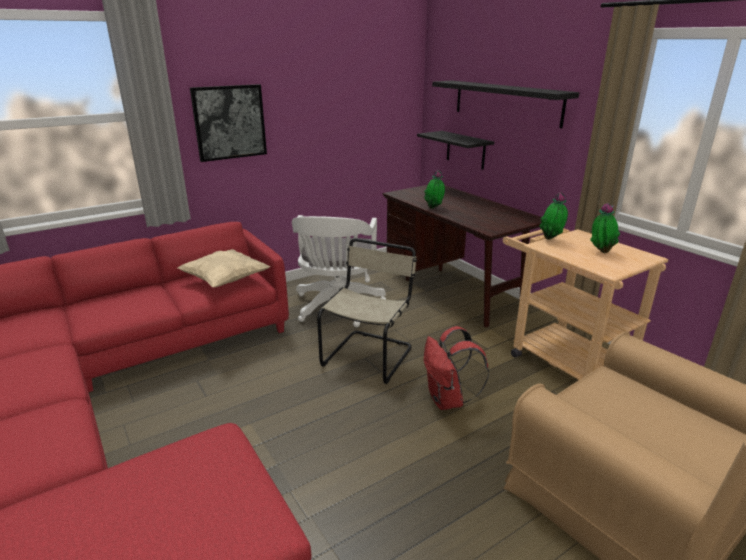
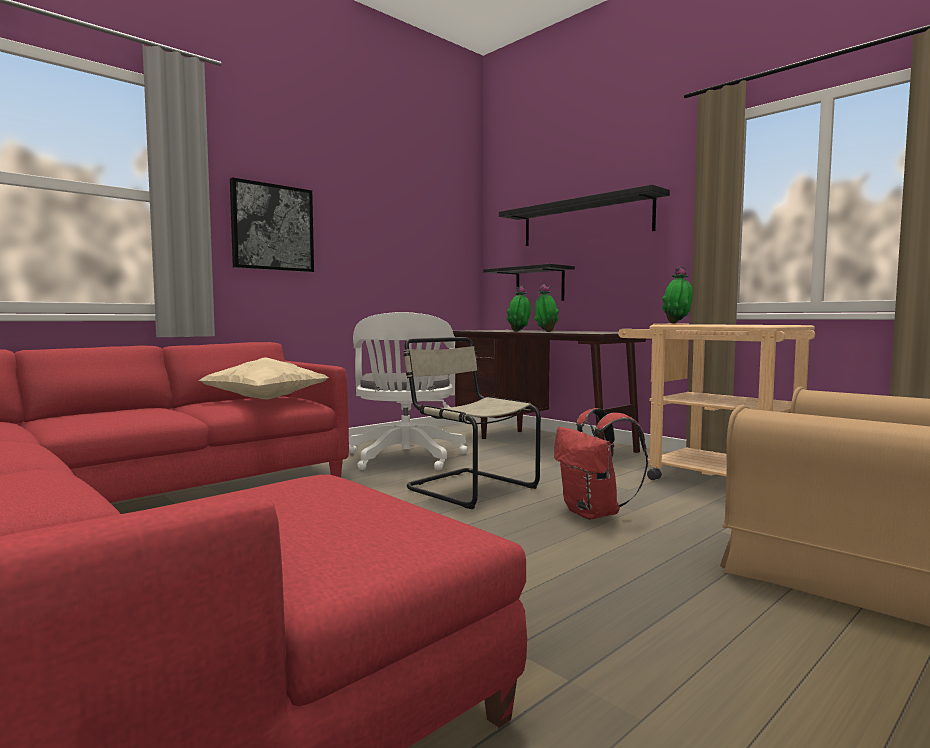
camera: 10 degrees left, 20 degrees down
beige chair [317,238,417,384] -> beige chair turned 60 degrees counterclockwise [403,337,541,509]
potted plant [590,203,620,253] -> potted plant moved to [534,284,559,332]

